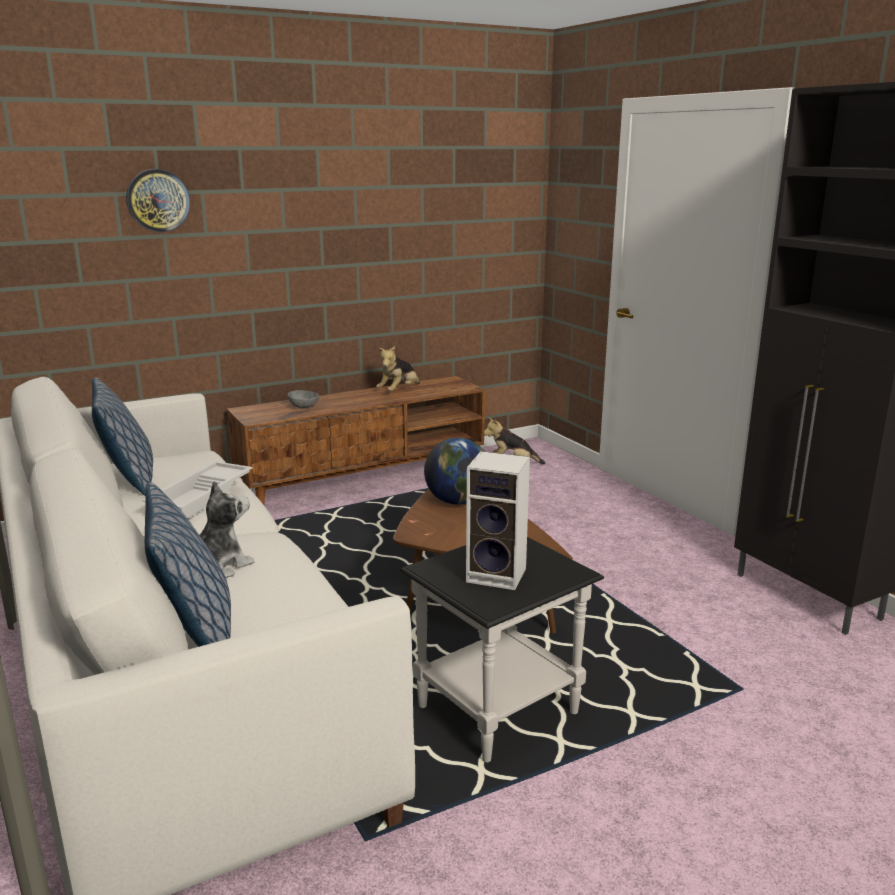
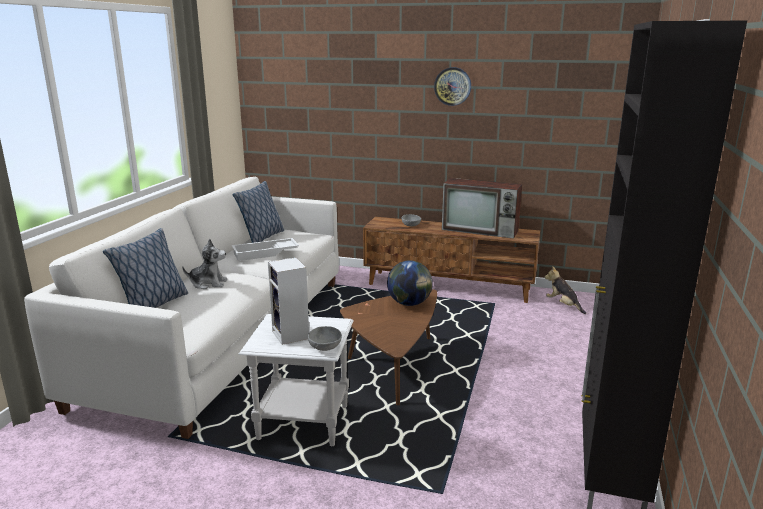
camera: 45 degrees right, 0 degrees up
wall clock [126,169,190,232] -> wall clock moved to [434,67,471,106]
plush toy [376,346,420,391] -> television [442,178,522,239]
black side table [400,537,604,762] -> white side table [239,314,354,446]
none -> grey bowl [308,326,342,351]

